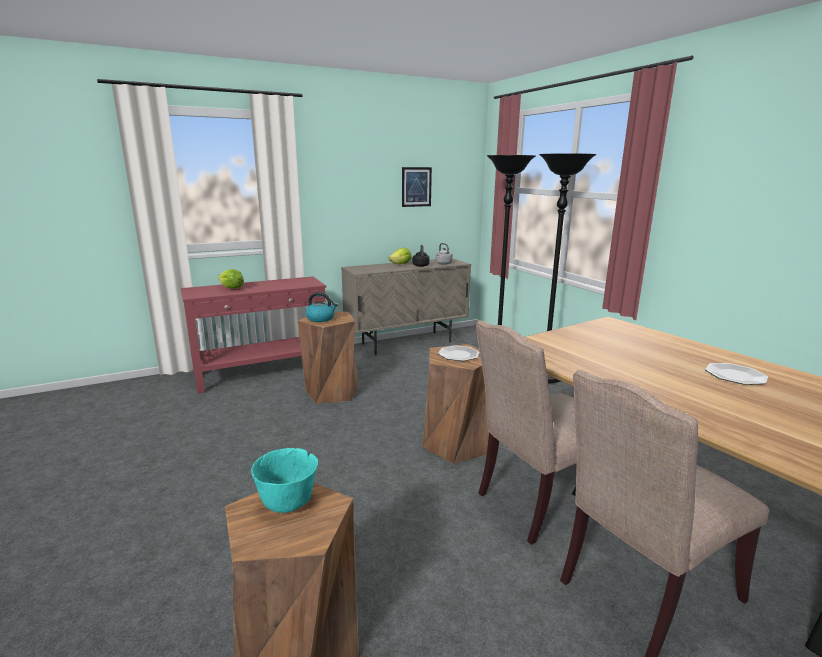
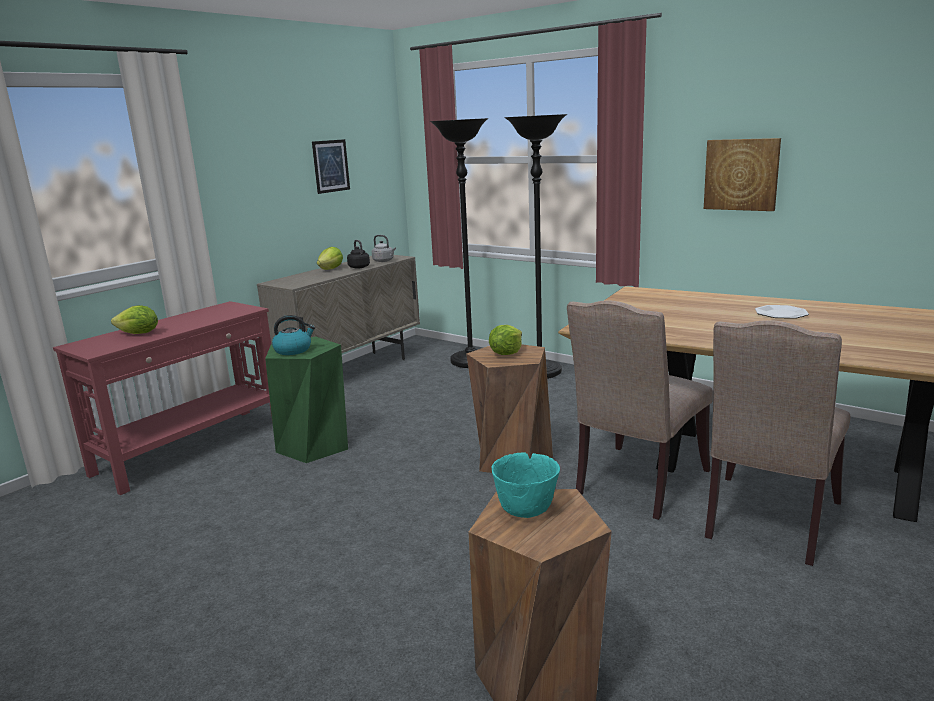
camera: 25 degrees left, 0 degrees up
brown stool [298,312,359,404] -> green stool [265,337,348,463]
plate [438,345,480,361] -> lettuce [489,325,522,355]
none -> picture [704,138,781,211]

